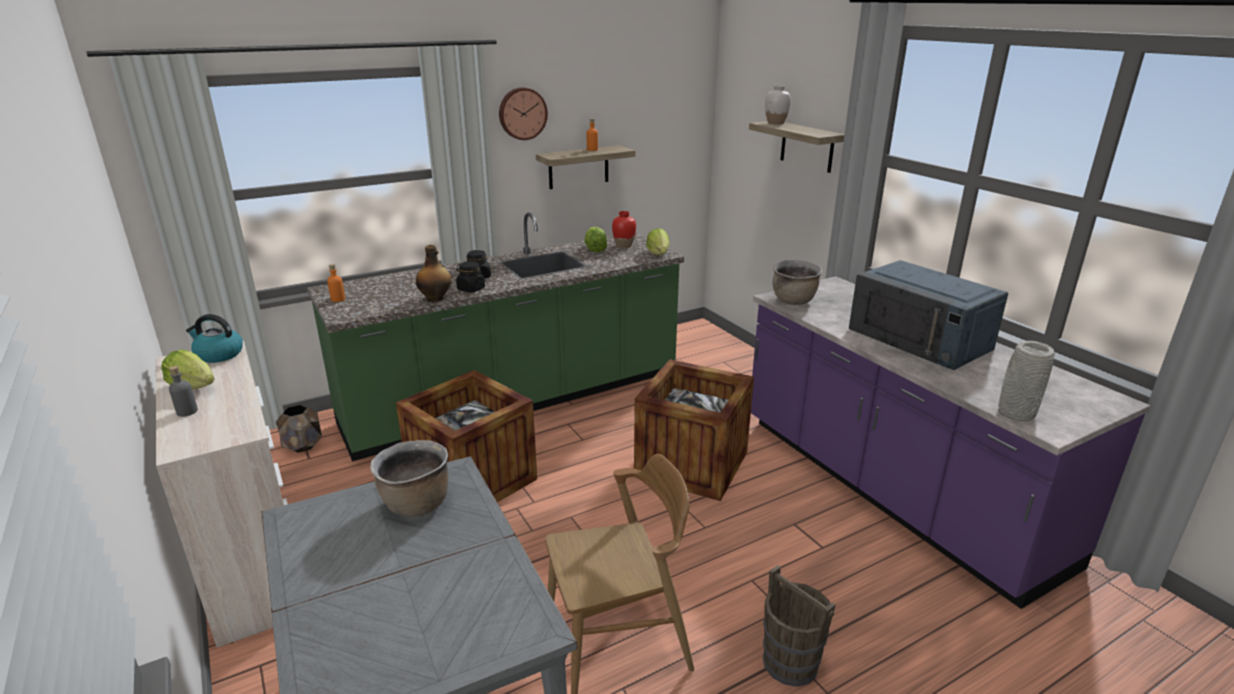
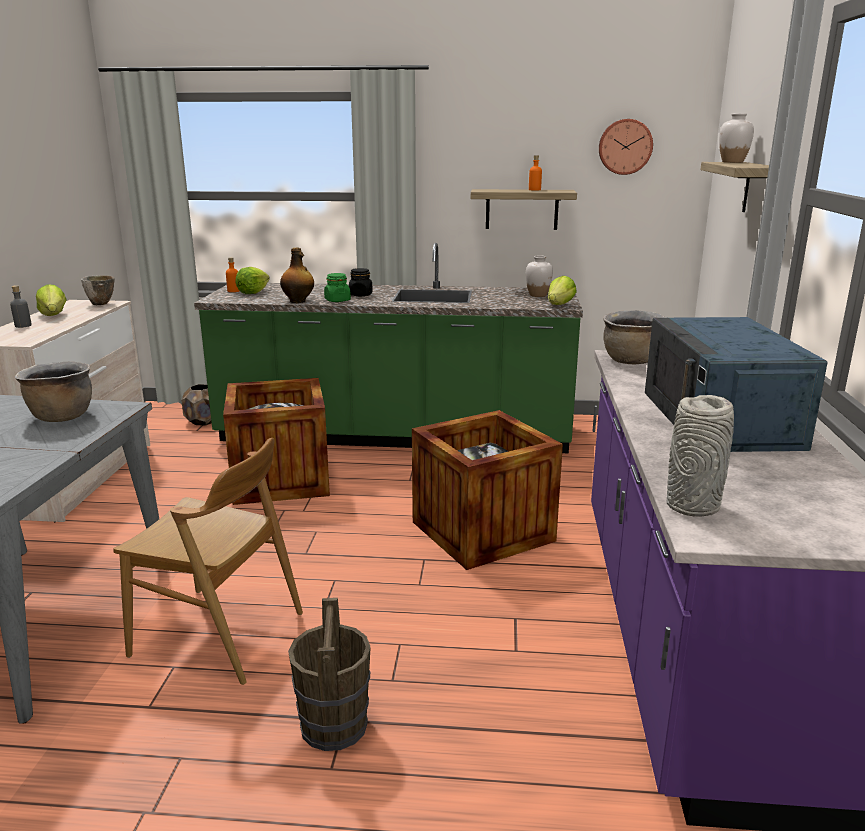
camera: 35 degrees right, 5 degrees down
kettle [186,314,243,363] -> bowl [81,275,114,305]
black jar [456,261,485,293] -> green jar [324,273,351,302]
wall clock [499,87,548,140] -> wall clock moved to [599,119,653,175]
lettuce [584,227,607,252] -> lettuce moved to [235,267,270,294]
red vase [612,211,636,248] -> white vase [526,256,553,297]

